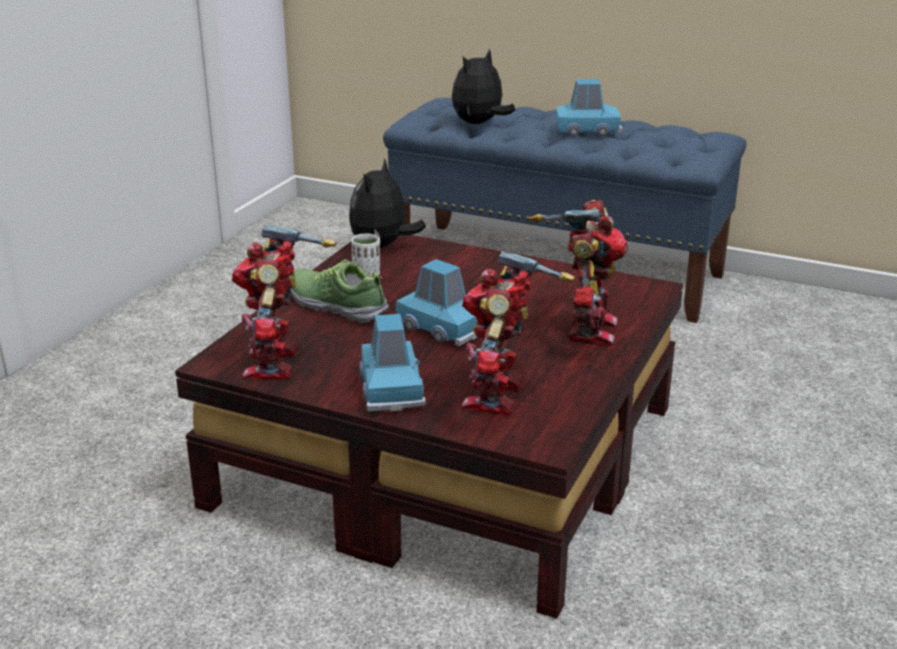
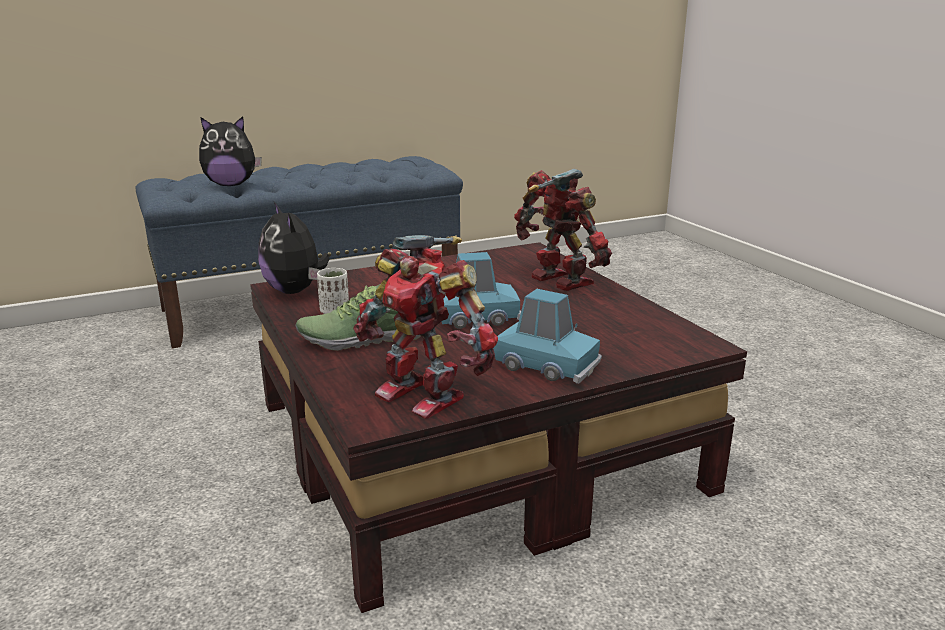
camera: 50 degrees left, 5 degrees down
plush toy [452,49,515,124] -> plush toy turned 90 degrees counterclockwise [199,116,262,186]
toy robot [461,251,575,415] -> none
blue toy car [556,79,623,136] -> none

